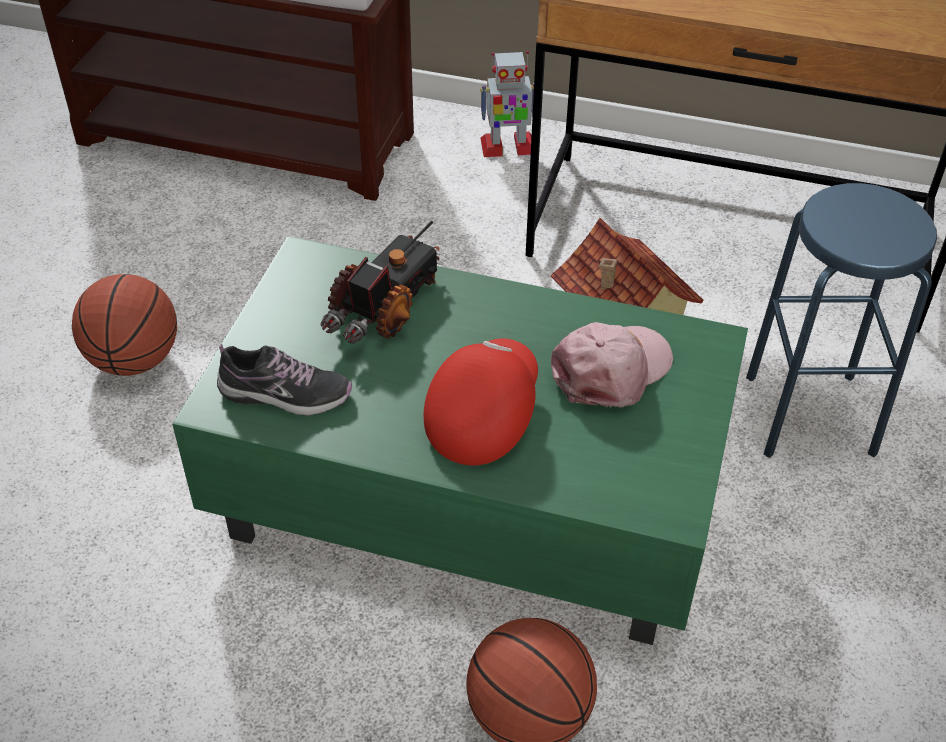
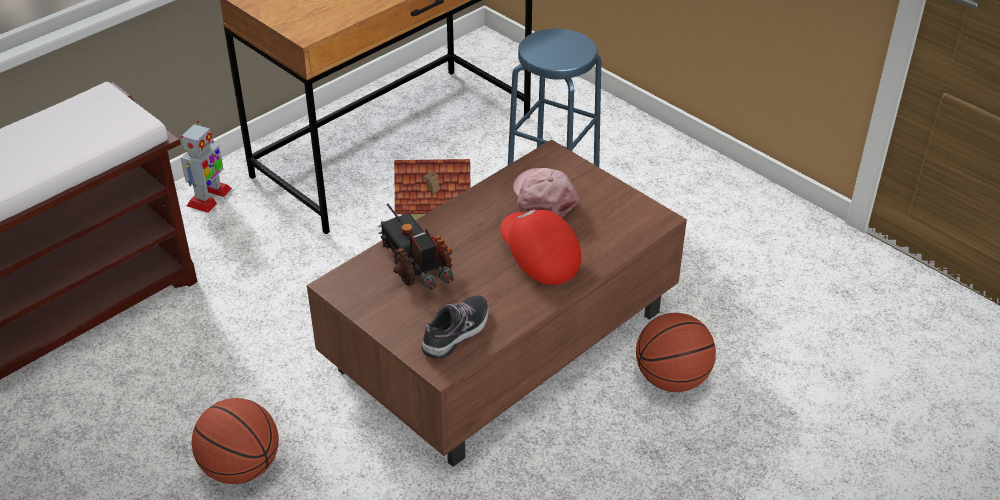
camera: 60 degrees left, 5 degrees down
green coffee table [172,236,748,645] -> brown coffee table [307,139,687,467]

